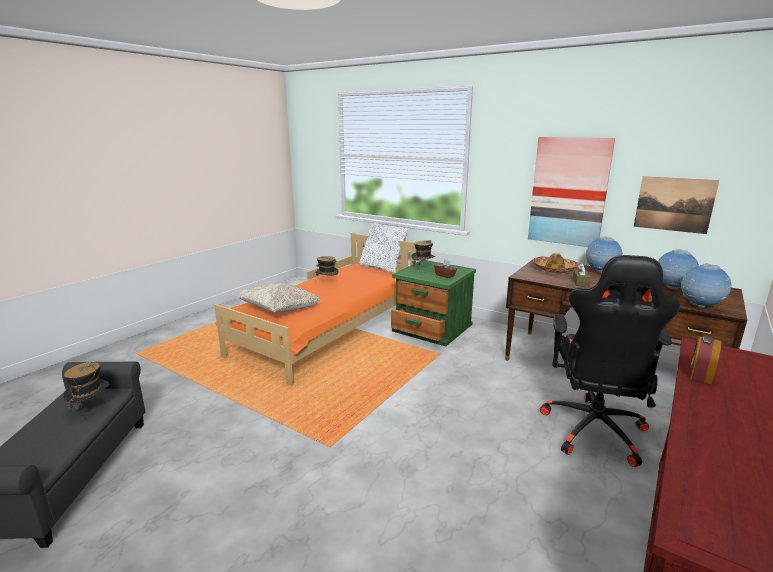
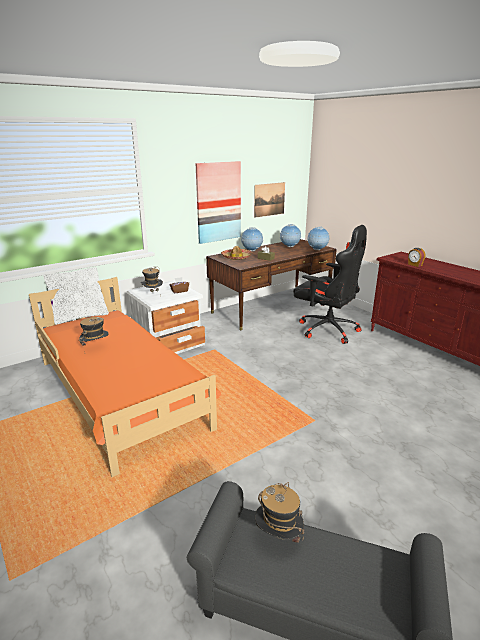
camera: 70 degrees left, 5 degrees up
beige pillow [236,283,320,312] -> none
green nightstand [391,260,476,347] -> white nightstand [127,280,205,354]

